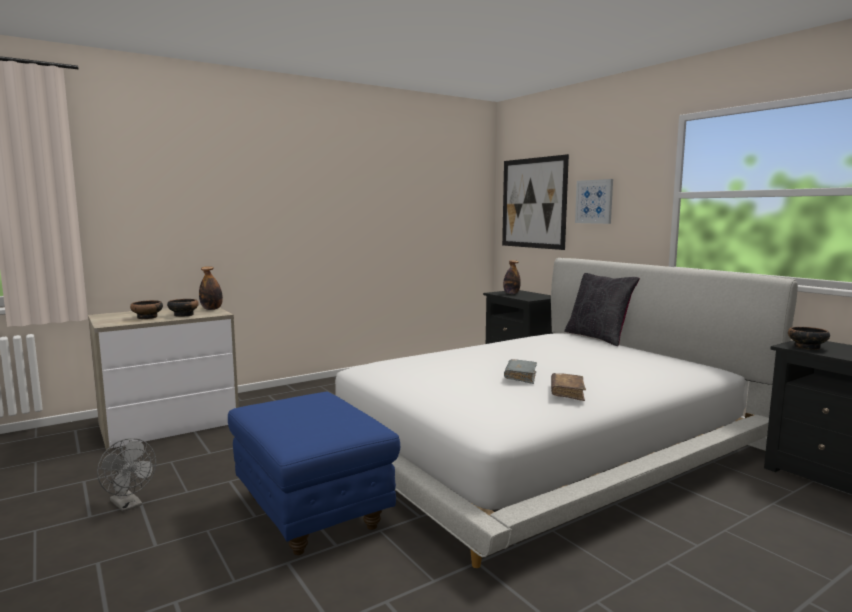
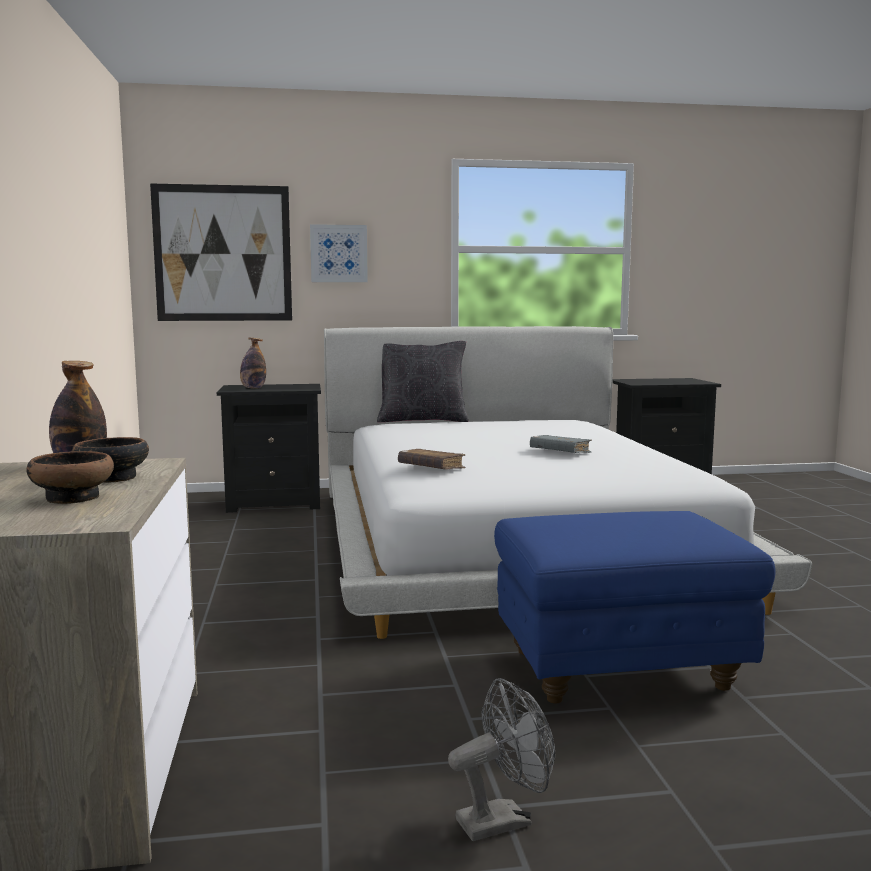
camera: 65 degrees left, 0 degrees up
brown book [551,373,586,401] -> brown book moved to [398,449,465,469]
bowl [788,327,830,350] -> none

